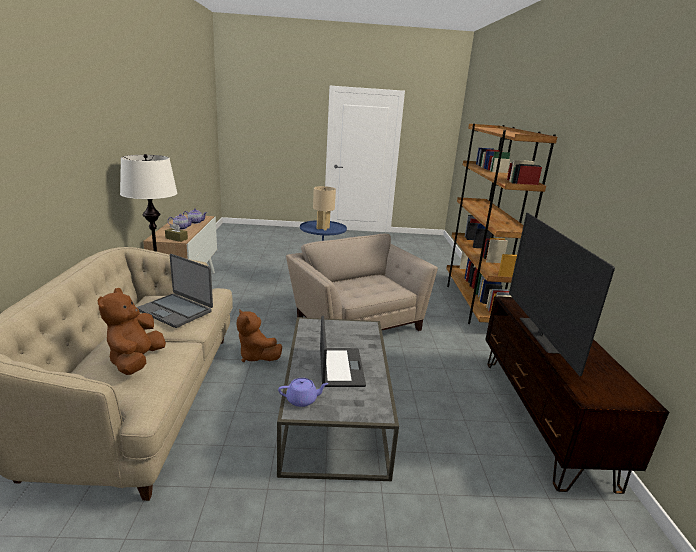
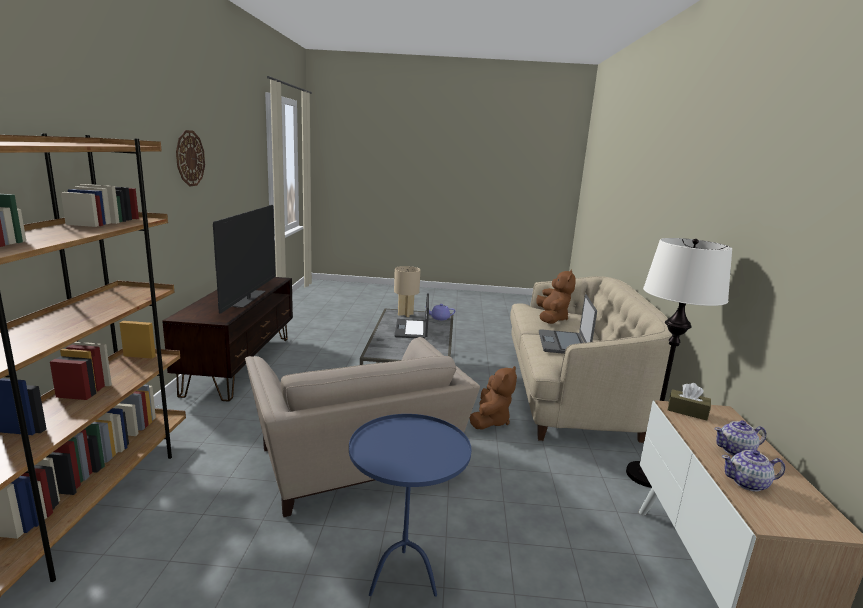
camera: 175 degrees left, 5 degrees down
laptop [137,254,213,328] -> laptop turned 120 degrees counterclockwise [539,294,597,354]
brown plush toy [236,310,282,362] -> brown plush toy turned 60 degrees clockwise [470,366,517,429]
beige table lamp [313,186,336,230] -> beige table lamp moved to [394,266,421,317]
none -> wall clock [176,130,205,186]

